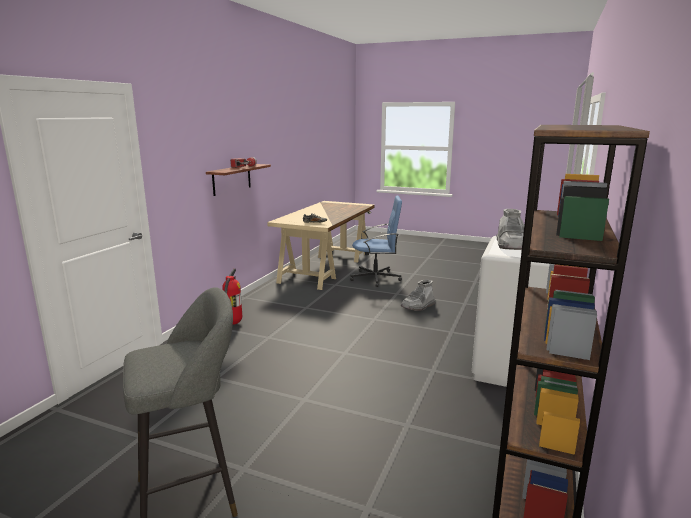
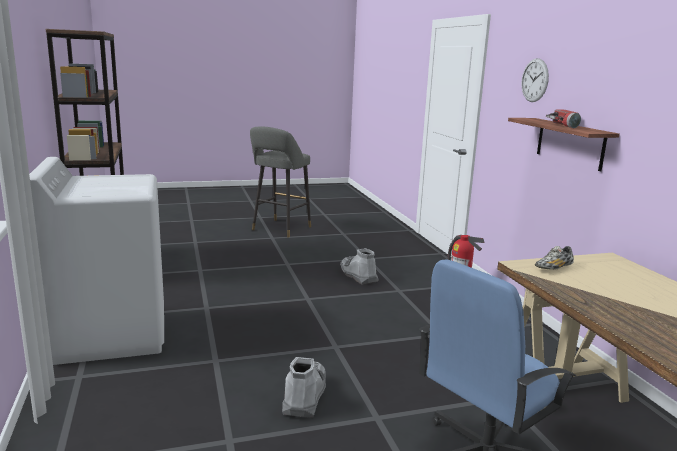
camera: 140 degrees right, 0 degrees up
grey boot [497,209,524,250] -> grey boot moved to [340,248,379,285]
none -> wall clock [521,58,549,102]

